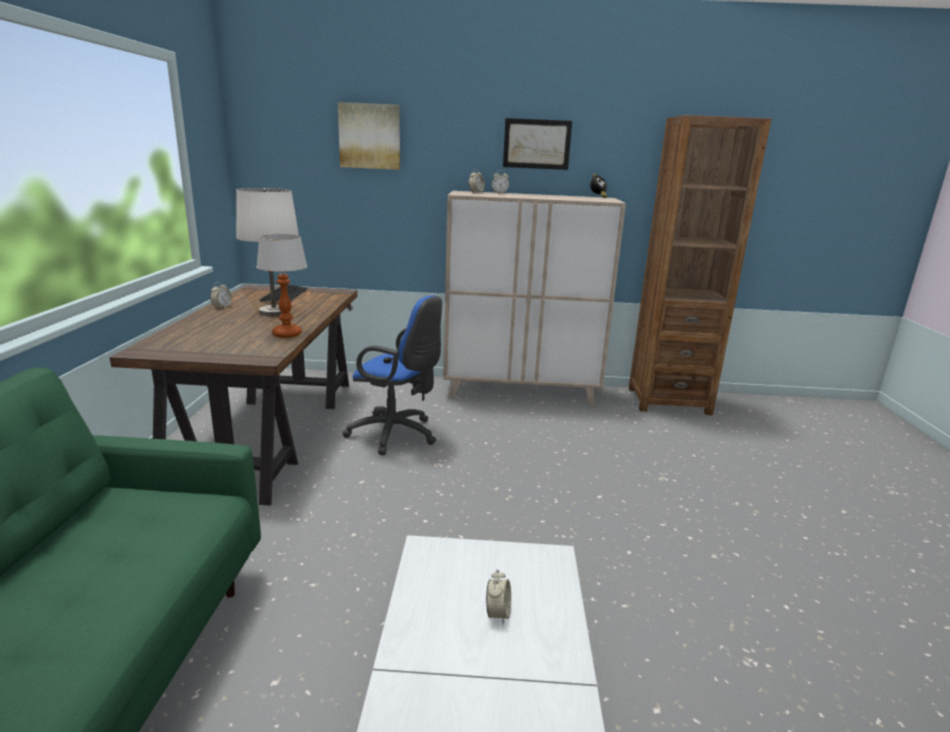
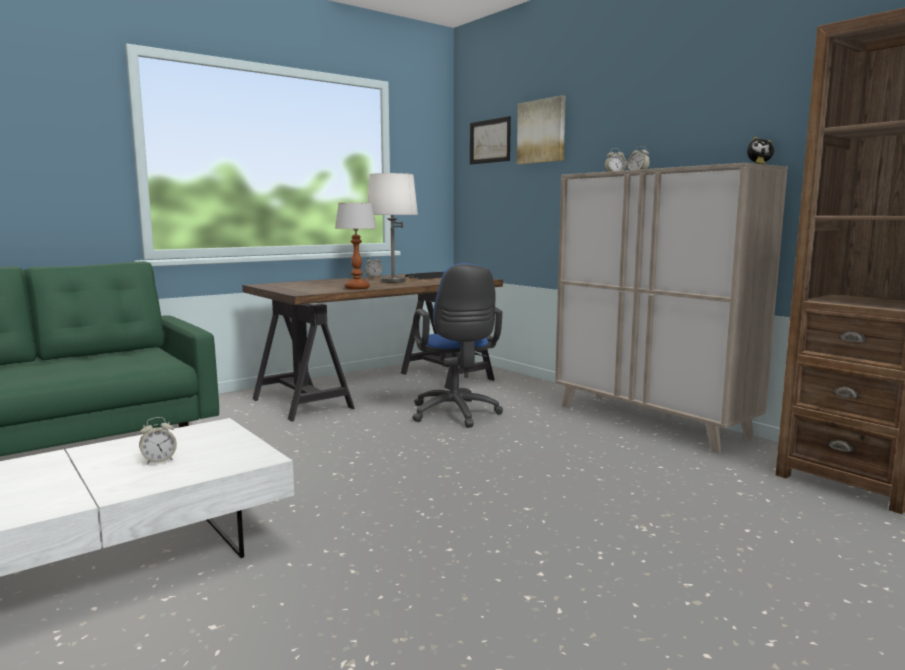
camera: 50 degrees right, 10 degrees down
picture [503,118,572,170] -> picture moved to [470,116,511,165]

